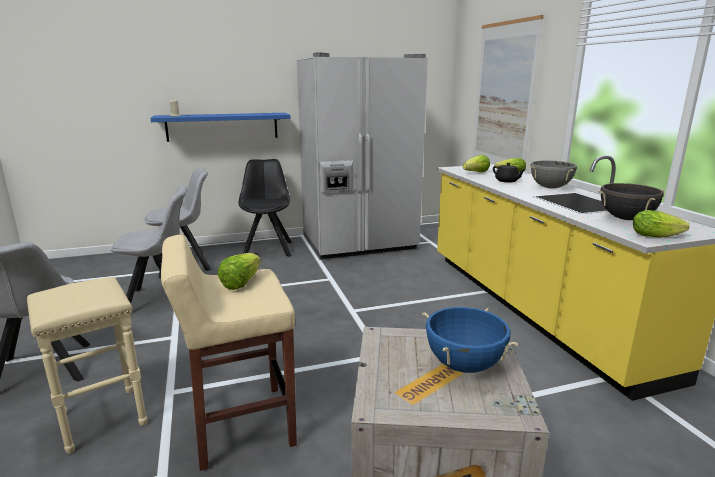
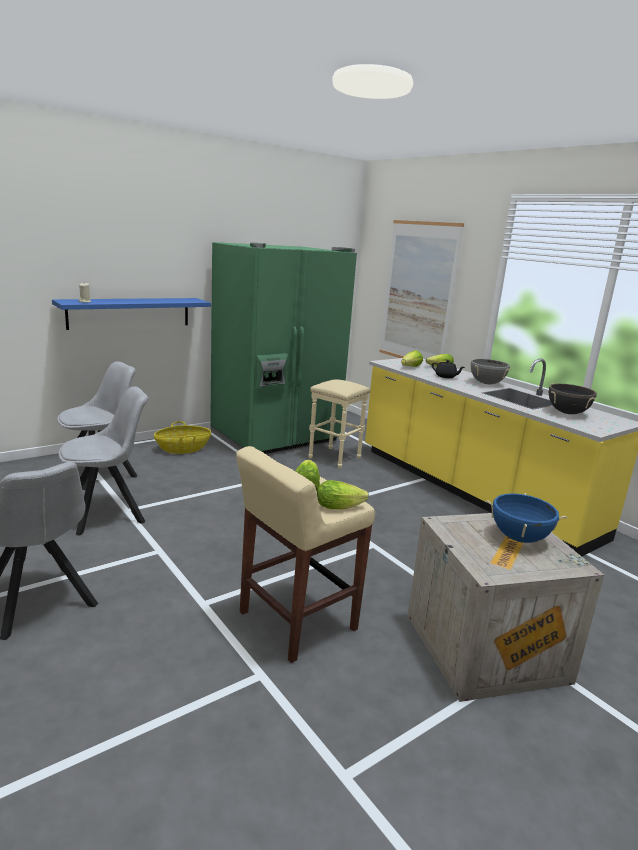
camera: 20 degrees left, 0 degrees up
beige stool [27,277,147,454] -> beige stool moved to [308,380,370,468]
black chair [238,159,292,257] -> basket [154,421,211,454]
white fridge [297,52,428,260] -> green fridge [210,242,357,454]
lettuce [633,210,690,238] -> lettuce moved to [317,480,369,510]

